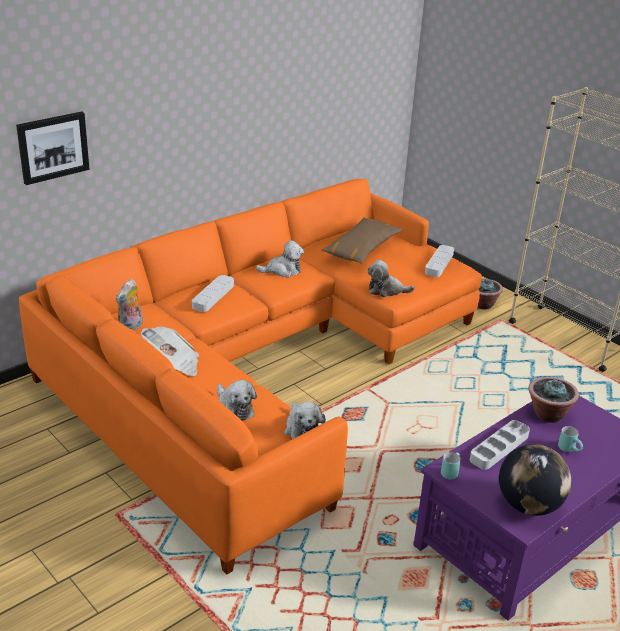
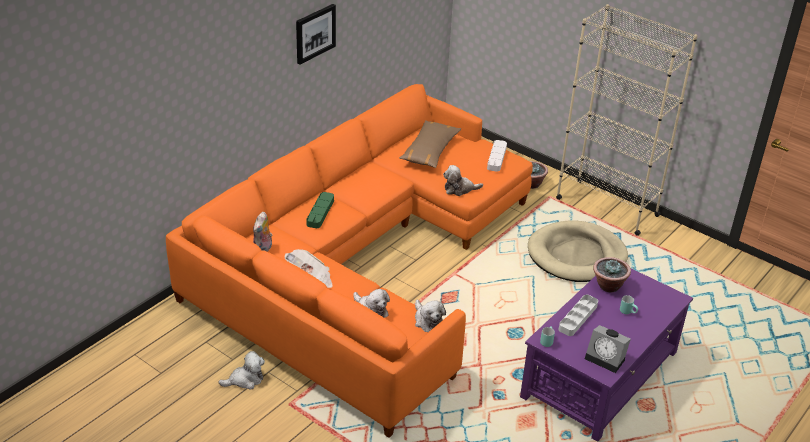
camera: 10 degrees left, 5 degrees up
picture [16,111,90,185] -> picture moved to [296,4,336,65]
grey tray [192,275,234,312] -> green tray [306,192,334,228]
plush toy [256,240,304,278] -> plush toy moved to [218,351,265,390]
globe [499,444,571,516] -> alarm clock [585,325,631,373]
none -> beige dog bed [528,220,628,282]

